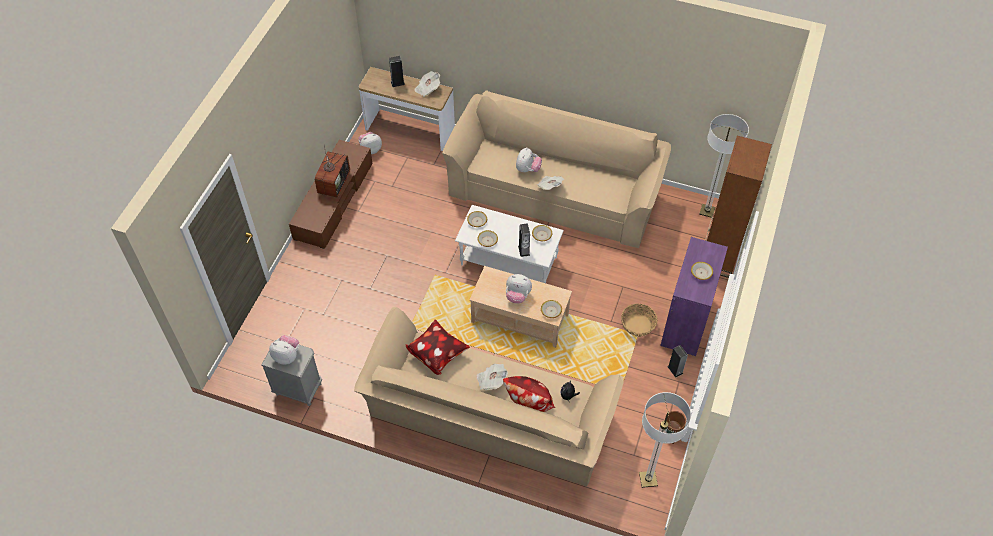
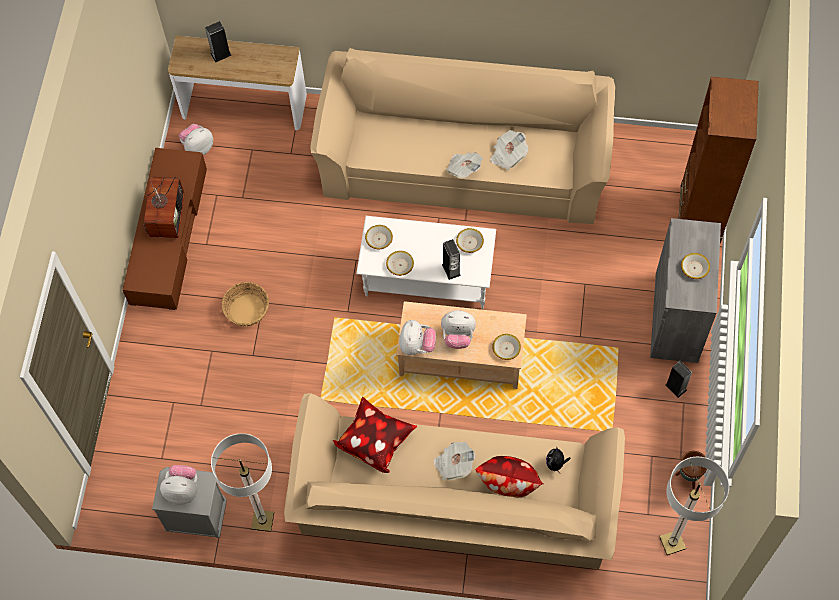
camera: 10 degrees left, 10 degrees up
newspaper [414,71,440,97] -> newspaper moved to [490,130,528,170]
plush toy [516,148,542,172] -> plush toy moved to [399,320,436,355]
basket [621,304,658,337] -> basket moved to [222,282,269,326]
purple cabinet [660,237,728,356] -> grey cabinet [650,218,721,363]
floor lamp [699,114,749,218] -> floor lamp moved to [211,433,274,532]

